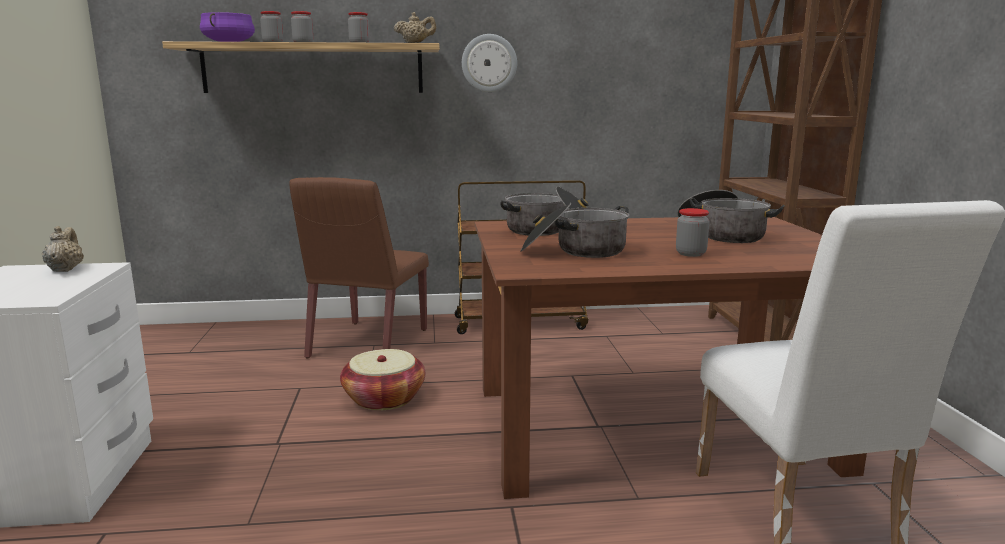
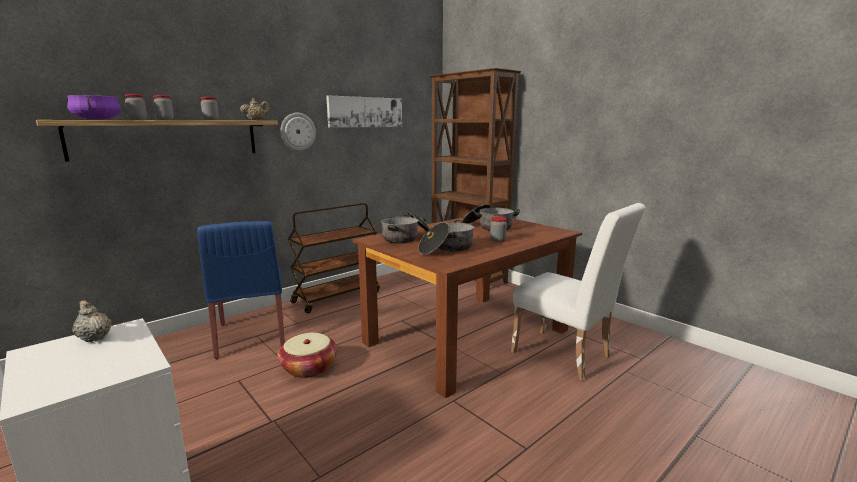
camera: 35 degrees left, 0 degrees up
brown chair [289,177,429,359] -> blue chair [197,221,285,359]
none -> picture [326,95,402,128]

